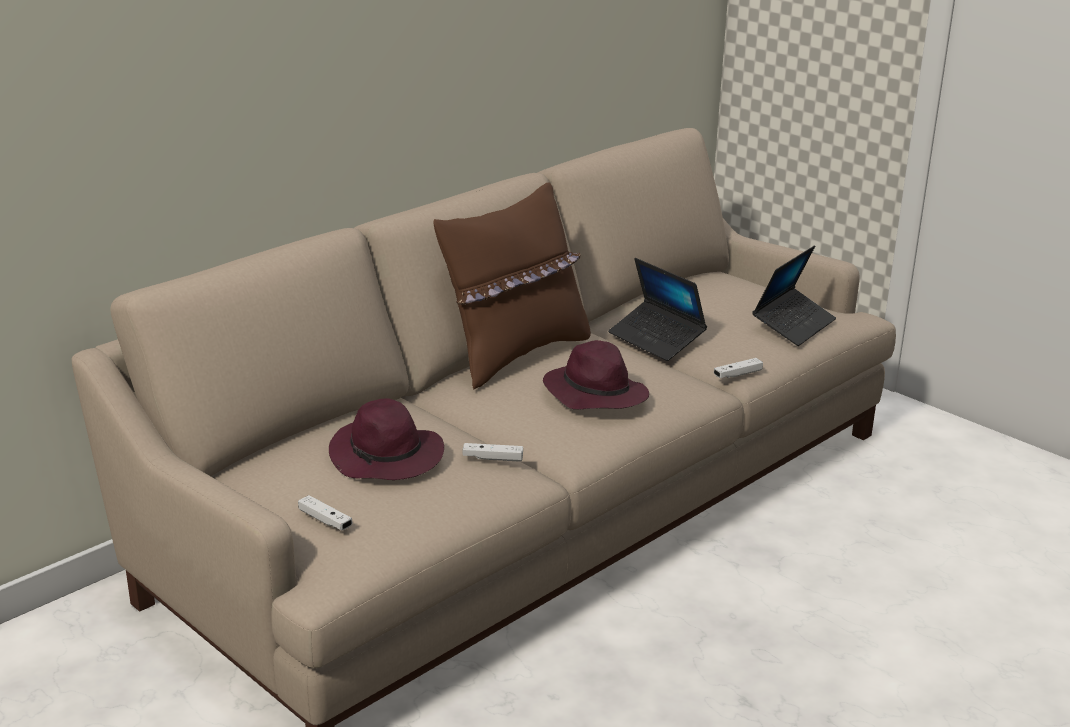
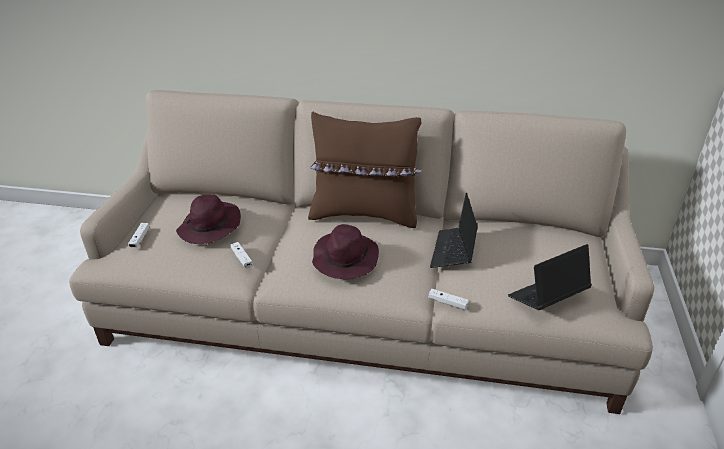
camera: 55 degrees right, 10 degrees up
laptop [752,245,836,346] -> laptop turned 150 degrees clockwise [508,244,592,310]

